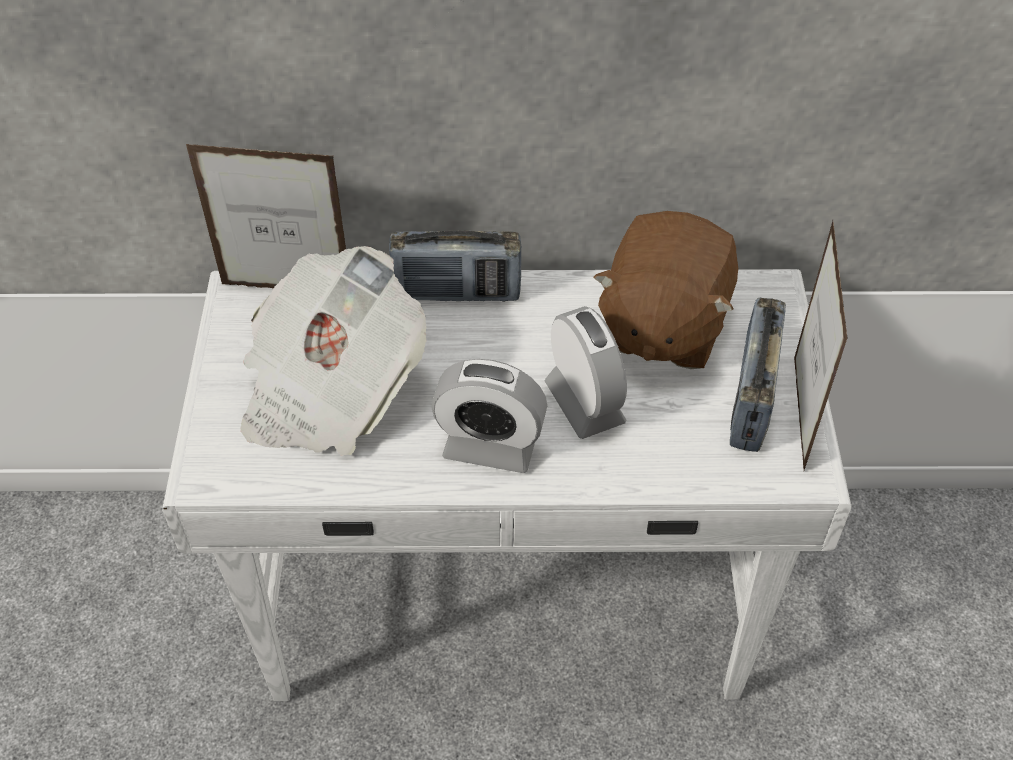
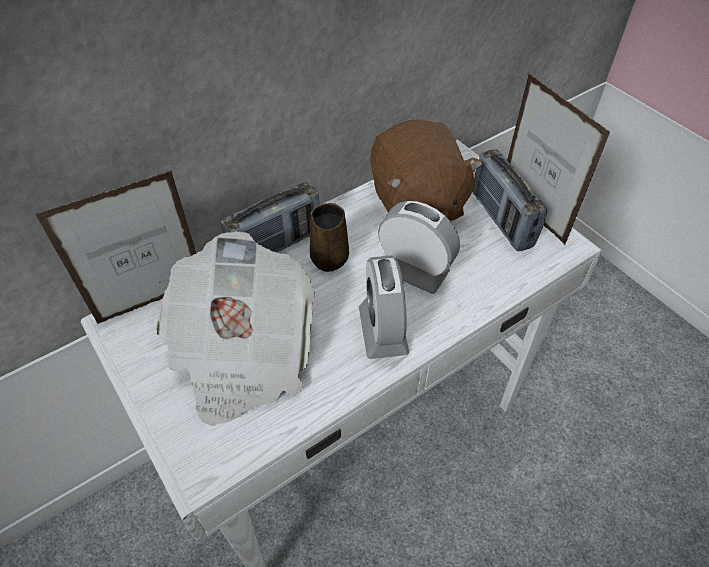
camera: 35 degrees left, 0 degrees up
alarm clock [432,359,547,473] -> alarm clock turned 105 degrees clockwise [359,255,409,359]
none -> brown mug [310,203,349,272]

